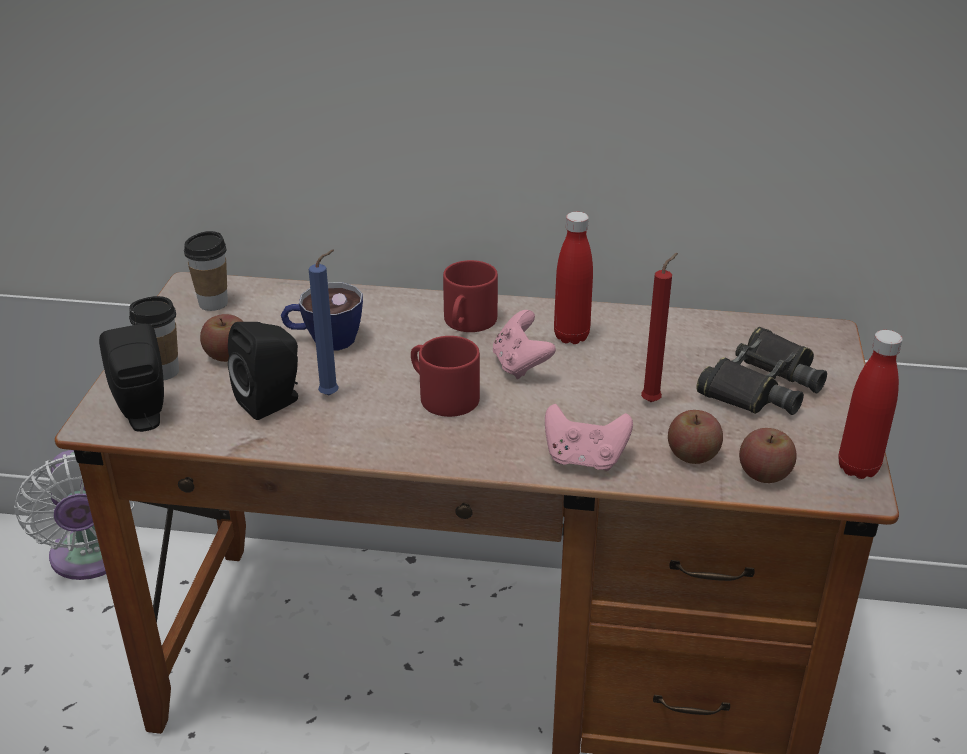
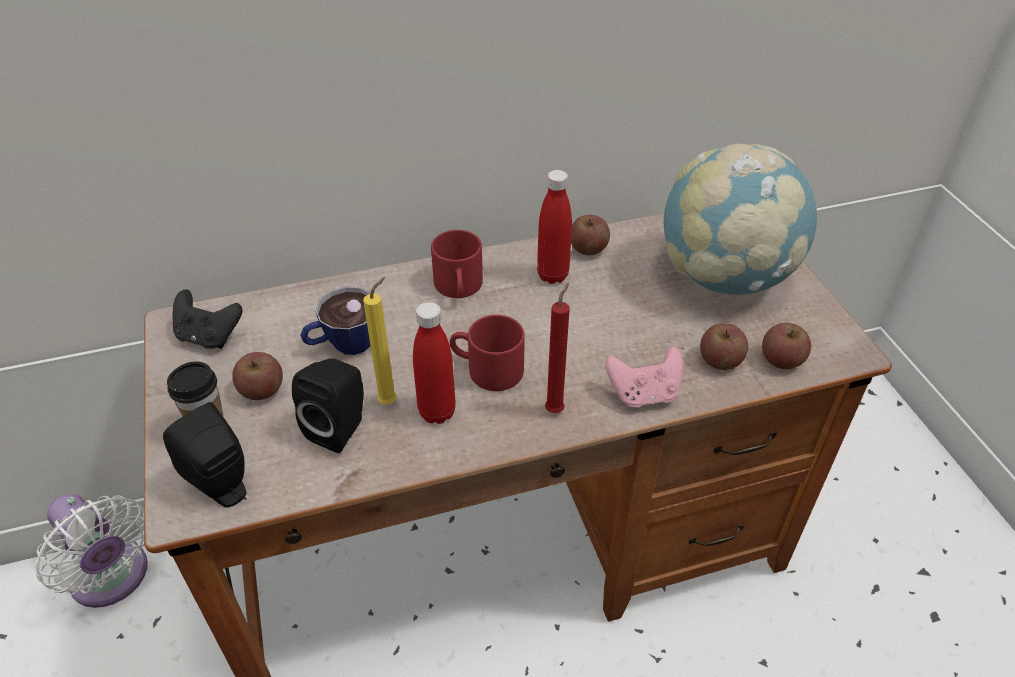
camera: 25 degrees left, 10 degrees up
cup [184,231,228,311] -> black game controller [173,289,242,349]
blue candle [309,249,339,395] -> yellow candle [363,277,397,405]
pink game controller [493,310,556,379] -> none
red candle [641,253,678,402] -> red candle moved to [545,283,570,413]
black binoculars [696,327,827,415] -> globe [664,144,817,295]
red bottle [838,330,903,479] -> red bottle moved to [413,302,456,424]
none -> apple [571,215,610,255]

